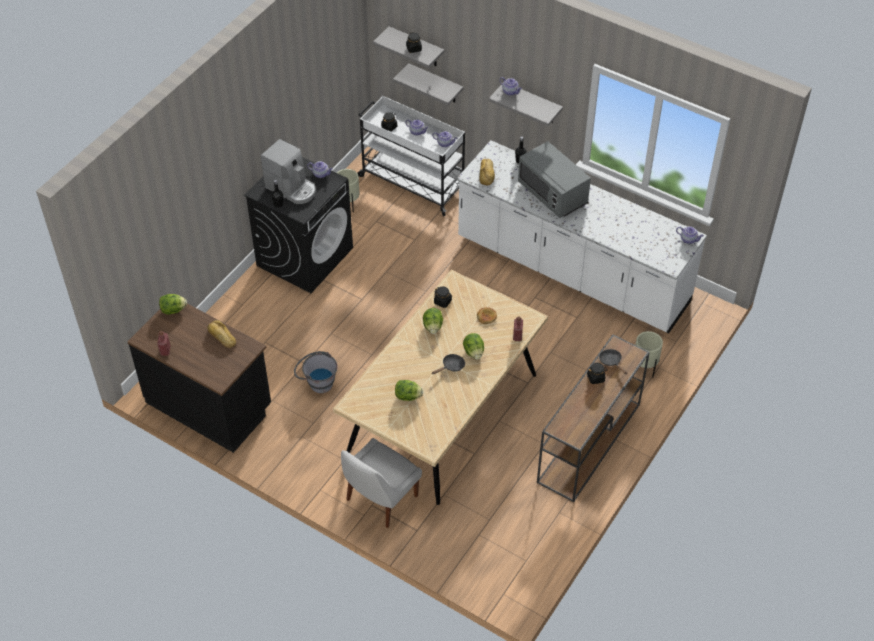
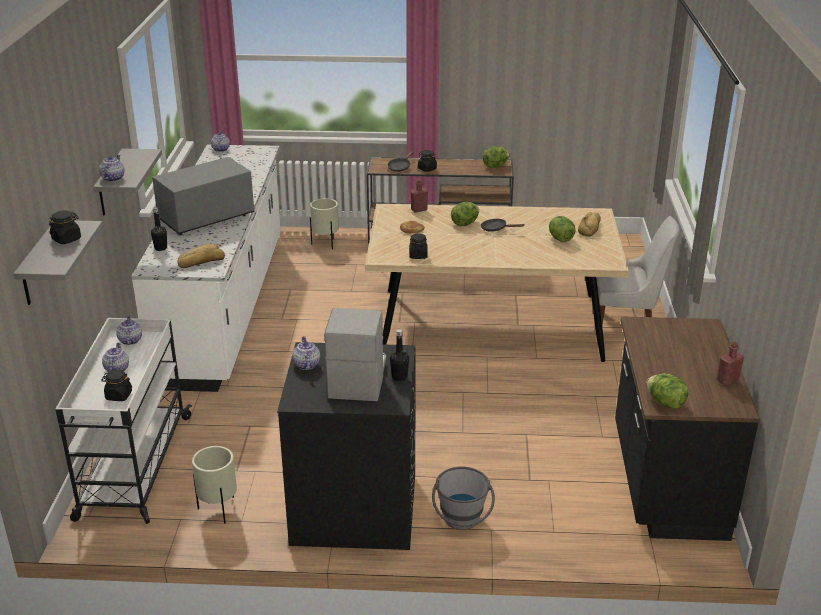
camera: 120 degrees left, 20 degrees down
bread [207,320,236,348] -> bread moved to [578,212,601,236]
grey bucket [294,351,338,393] -> grey bucket moved to [432,467,495,530]
grey shelf [393,63,464,105] -> none
lettuce [423,308,443,334] -> lettuce moved to [482,146,510,168]
grey microwave [518,141,591,218] -> grey microwave turned 150 degrees counterclockwise [152,157,254,235]

